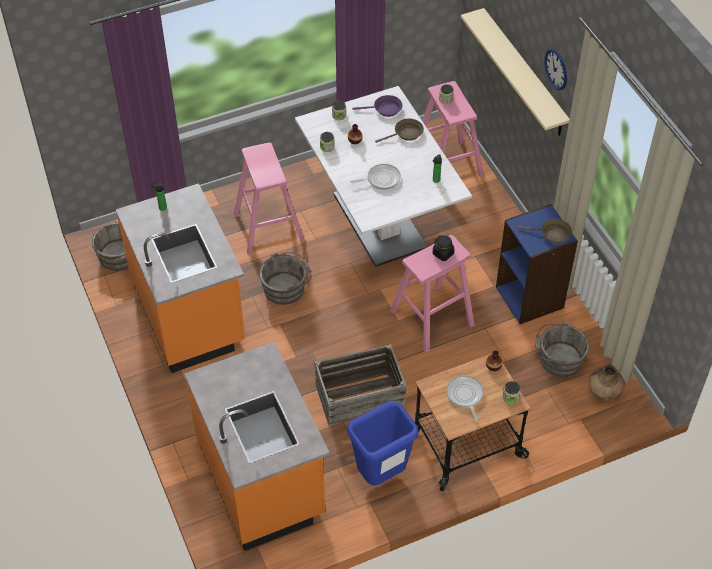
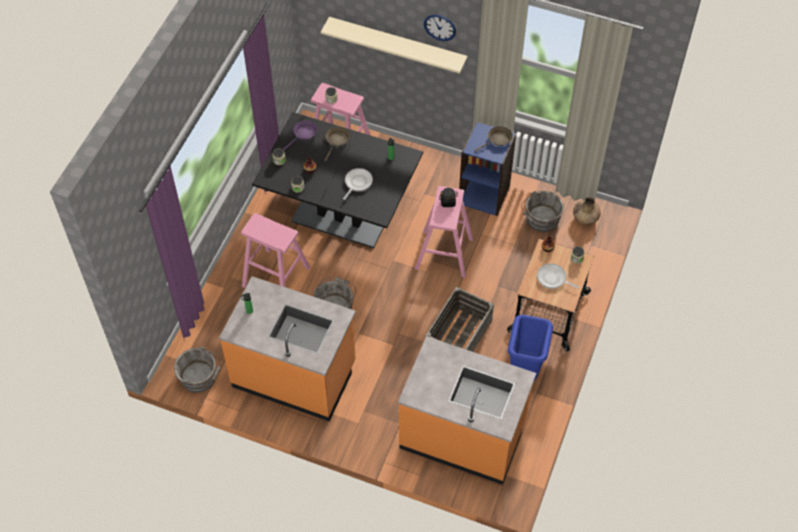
camera: 45 degrees left, 5 degrees up
white dining table [295,86,472,267] -> black dining table [252,112,423,249]

